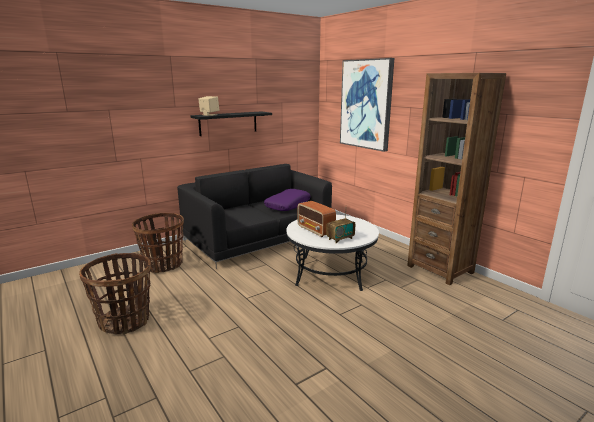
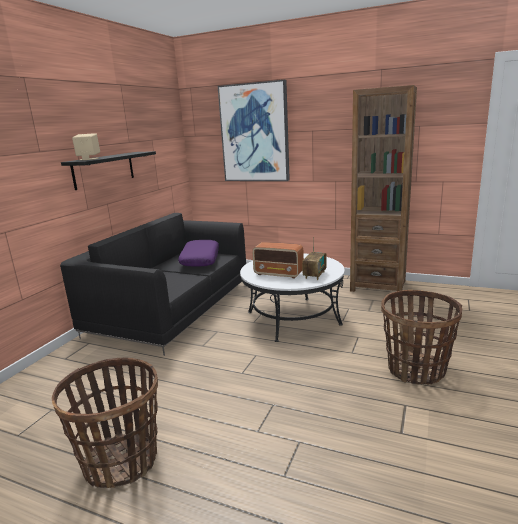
camera: 30 degrees left, 0 degrees up
basket [132,213,184,273] -> basket moved to [381,290,462,384]

